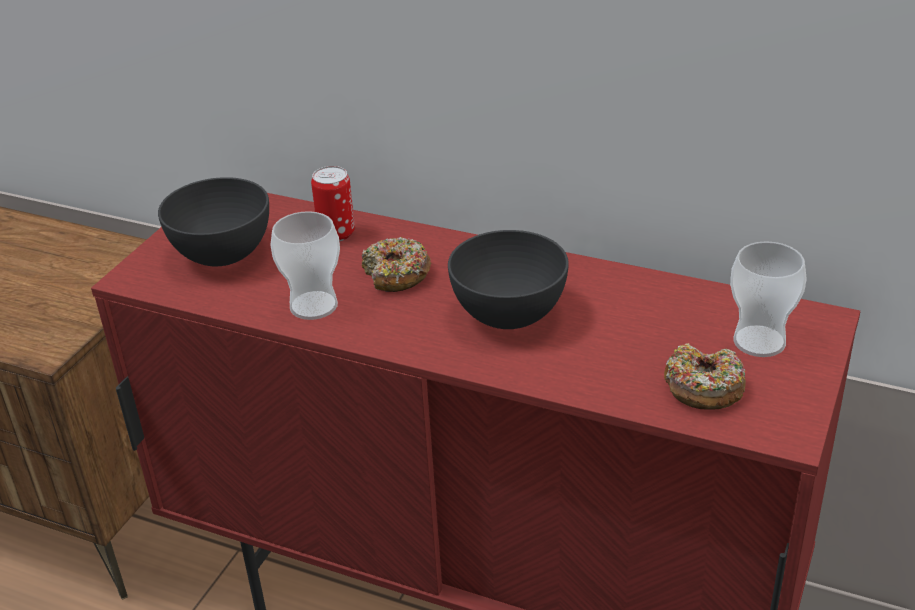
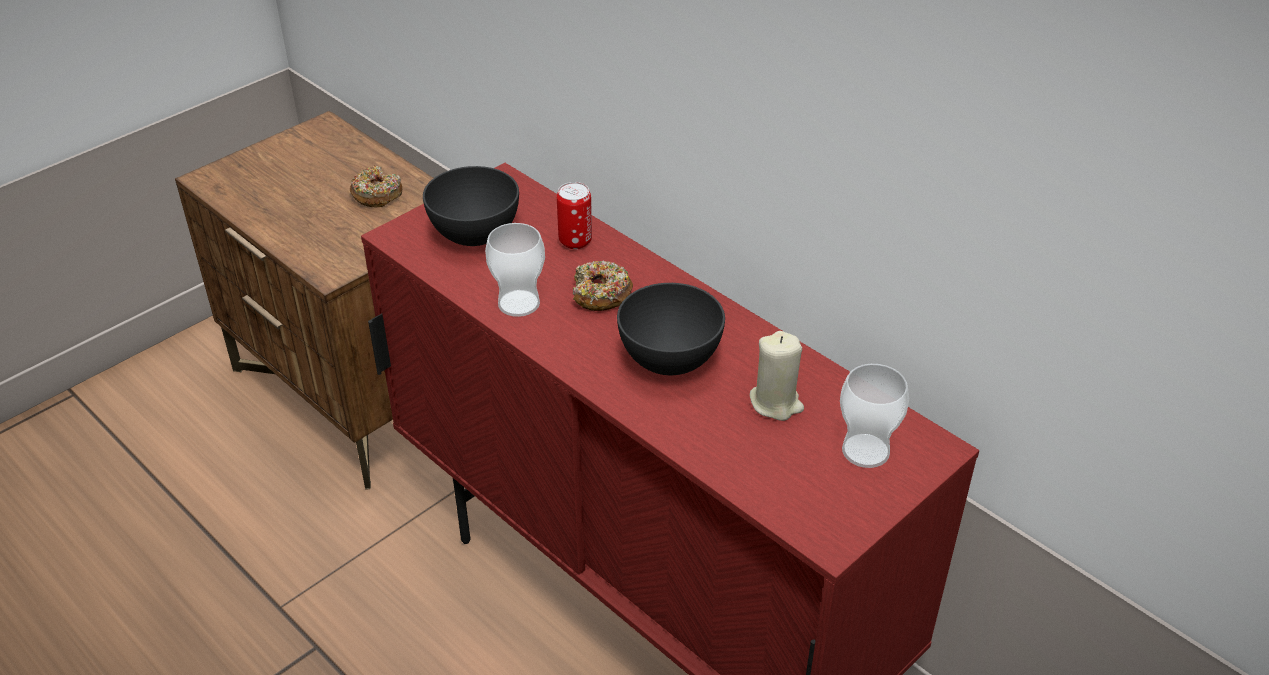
camera: 20 degrees right, 5 degrees up
donut [664,343,746,410] -> donut moved to [350,166,402,207]
none -> beige candle [750,331,804,421]

